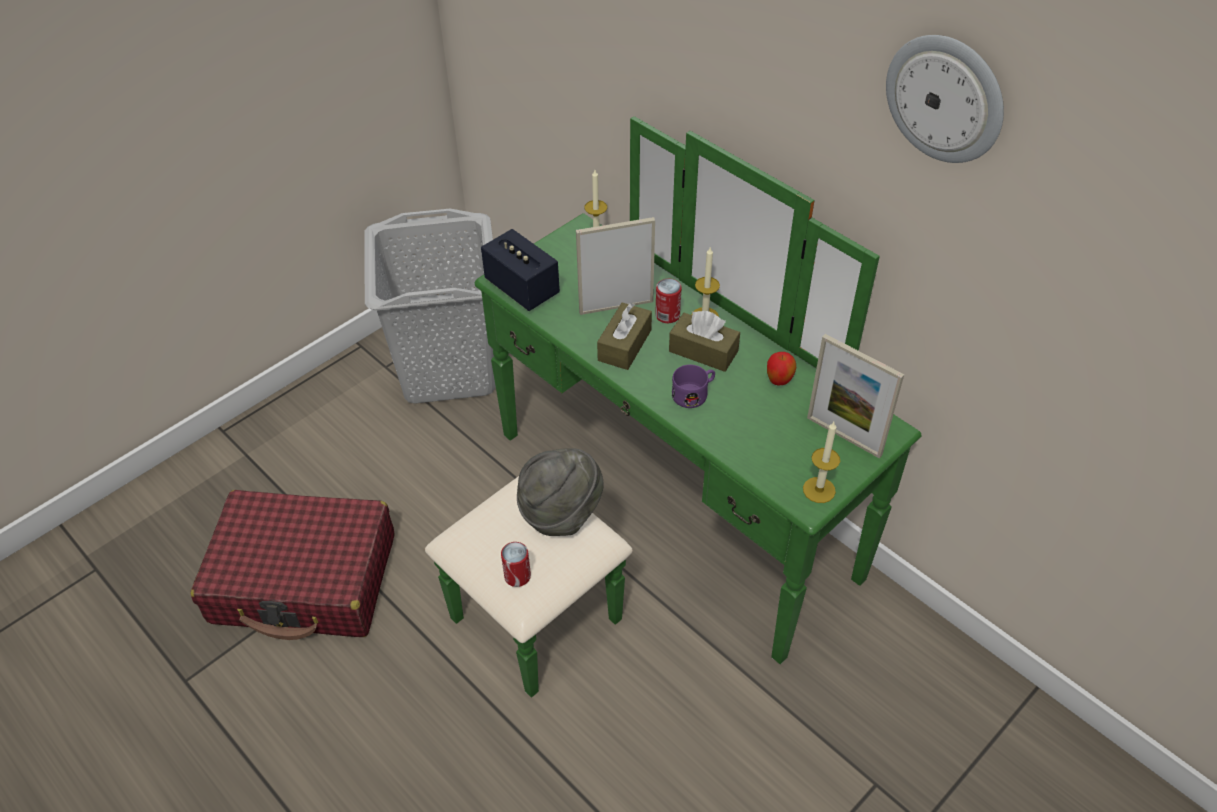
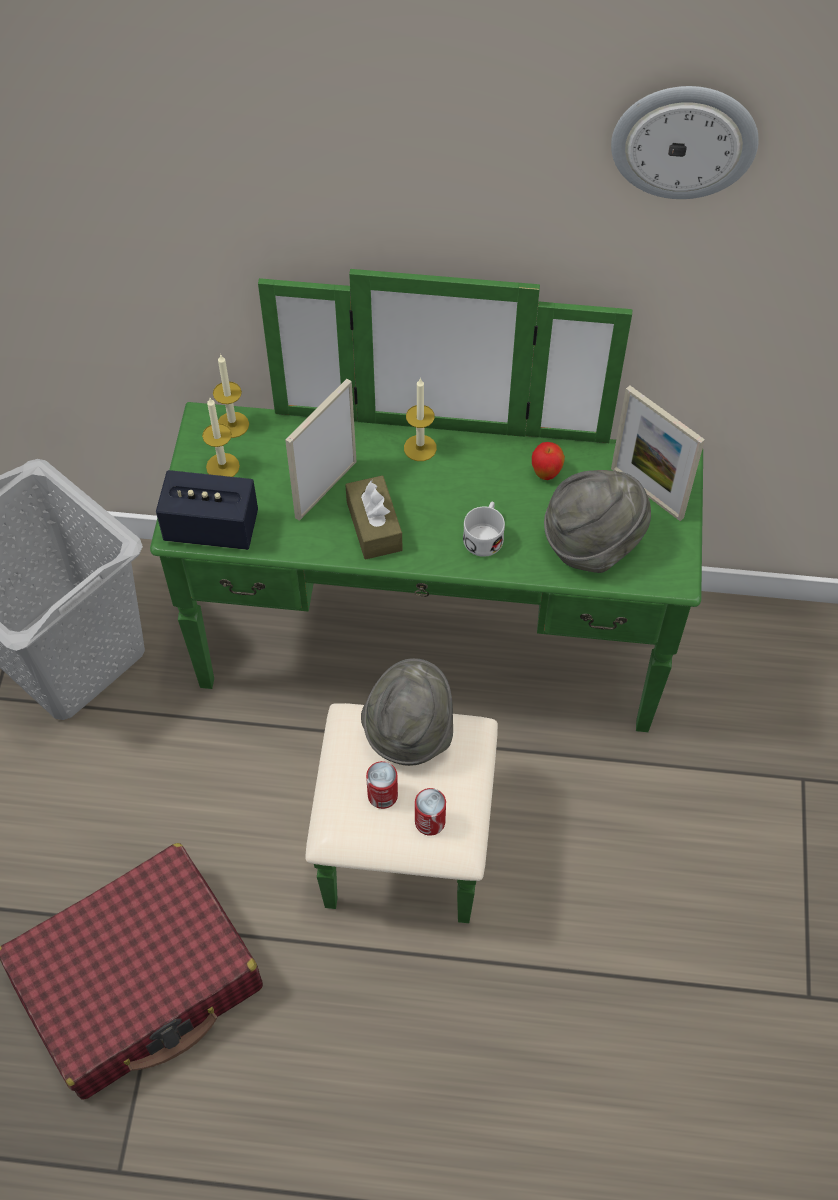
camera: 40 degrees left, 10 degrees up
can [655,279,681,323] -> can moved to [366,761,398,809]
brown tissue box [669,311,740,372] -> none
purple mug [672,365,715,408] -> white mug [463,502,505,557]
candle [803,422,840,503] -> candle moved to [202,398,240,477]
picture frame [807,334,904,458] -> picture frame turned 45 degrees clockwise [611,386,705,521]
none -> grey hat [544,470,651,573]

